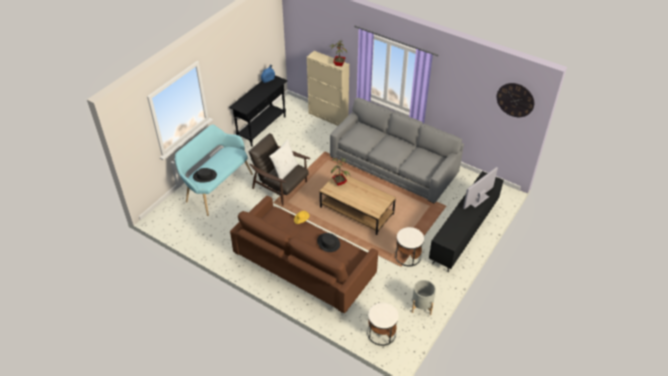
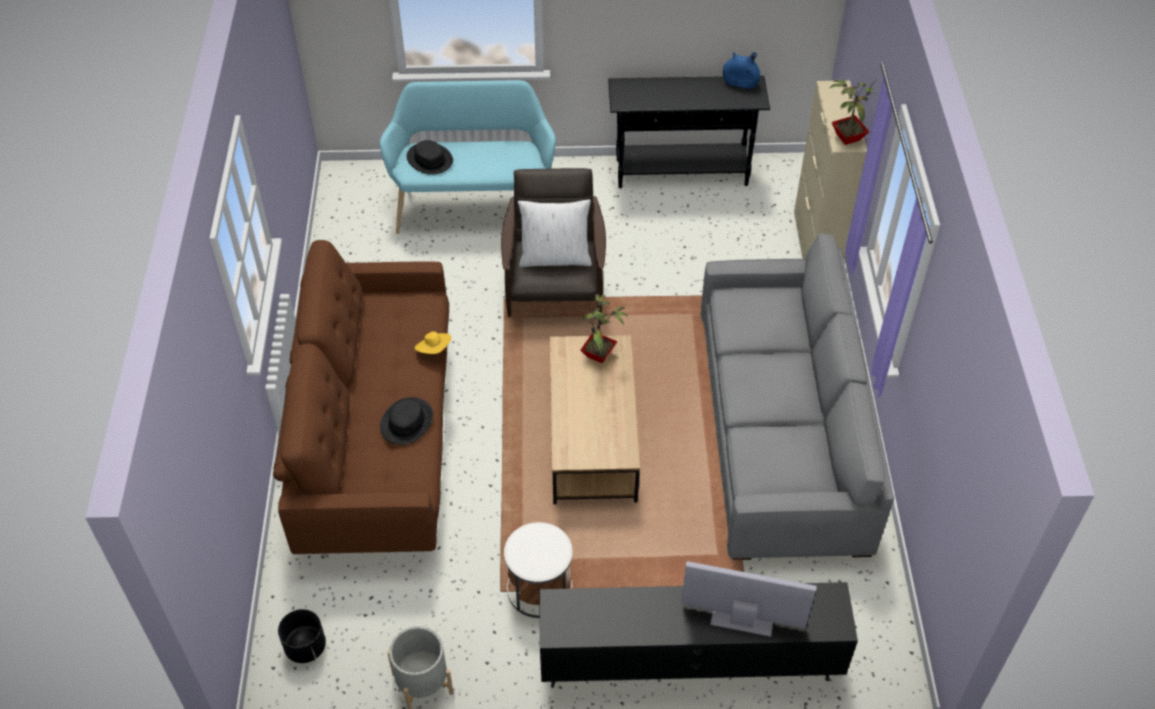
camera: 55 degrees right, 5 degrees up
white side table [367,303,399,346] -> black planter [278,609,326,663]
wall clock [497,83,534,117] -> none

